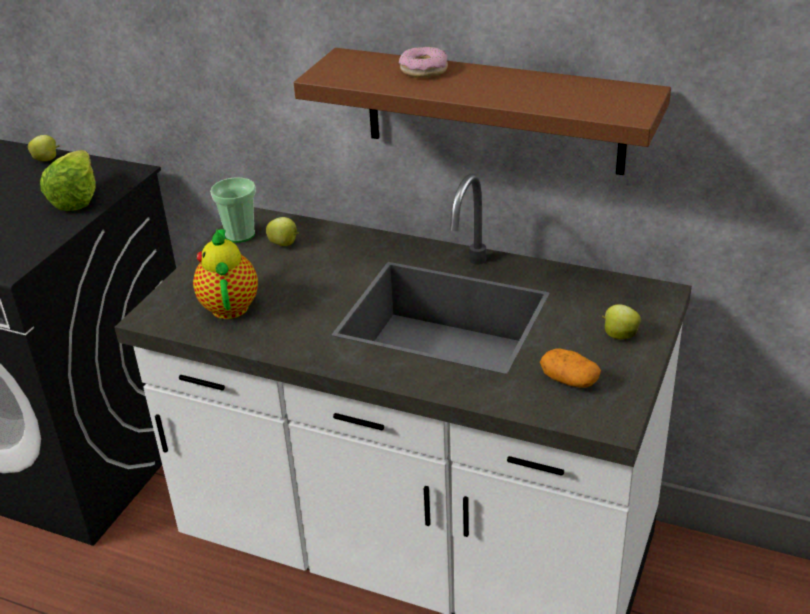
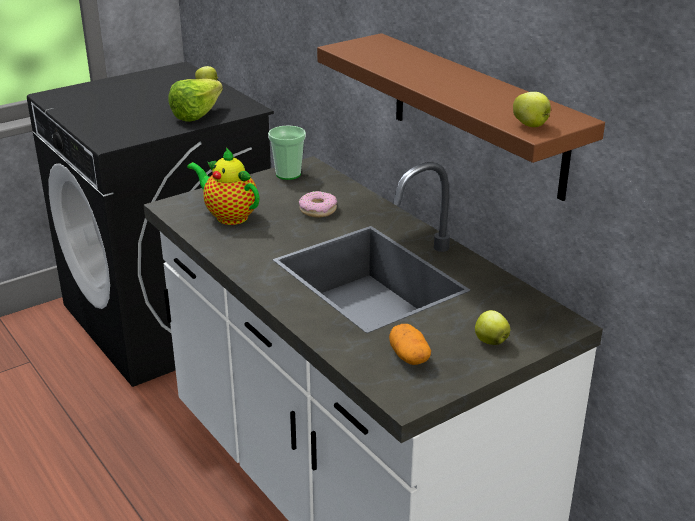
camera: 30 degrees right, 5 degrees down
teapot [193,229,258,319] -> teapot turned 75 degrees counterclockwise [187,147,259,225]
apple [266,217,299,246] -> apple moved to [513,92,551,127]
donut [399,47,448,78] -> donut moved to [299,191,337,217]

